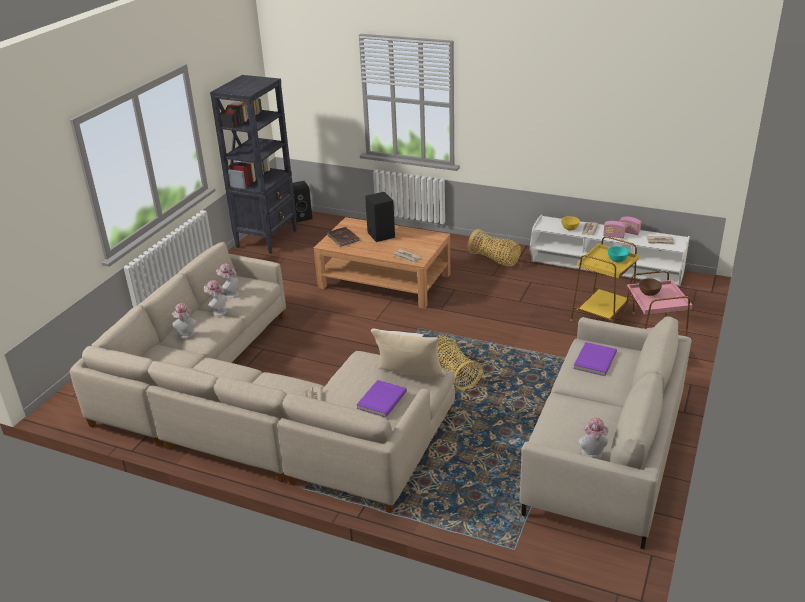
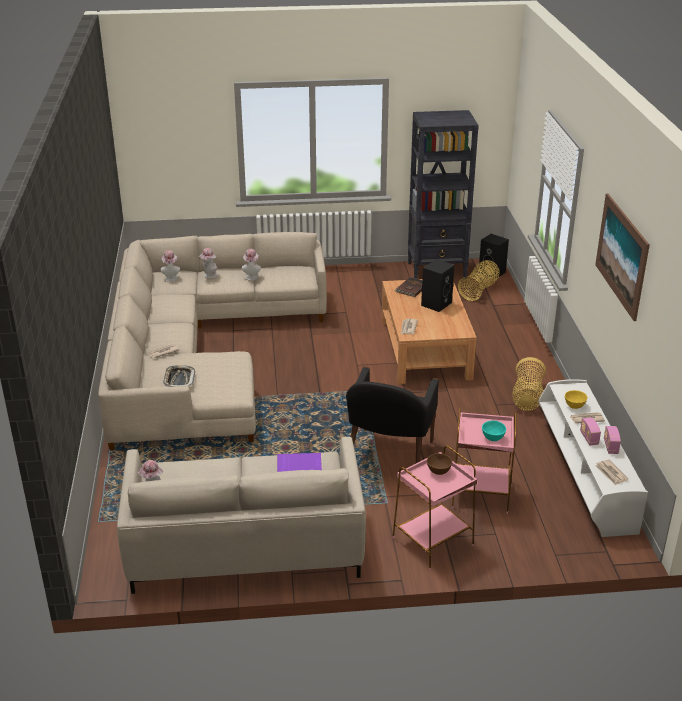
camera: 60 degrees right, 0 degrees up
hat [216,264,240,298] -> hat moved to [161,250,180,282]
purple book [356,380,407,417] -> tray [163,365,195,387]
blue pillow [371,329,446,377] -> none
basket [437,335,483,391] -> basket moved to [458,260,500,301]
yellow side table [571,236,639,323] -> pink side table [452,407,516,514]
none -> black armchair [346,367,439,463]
none -> picture [595,193,650,321]

